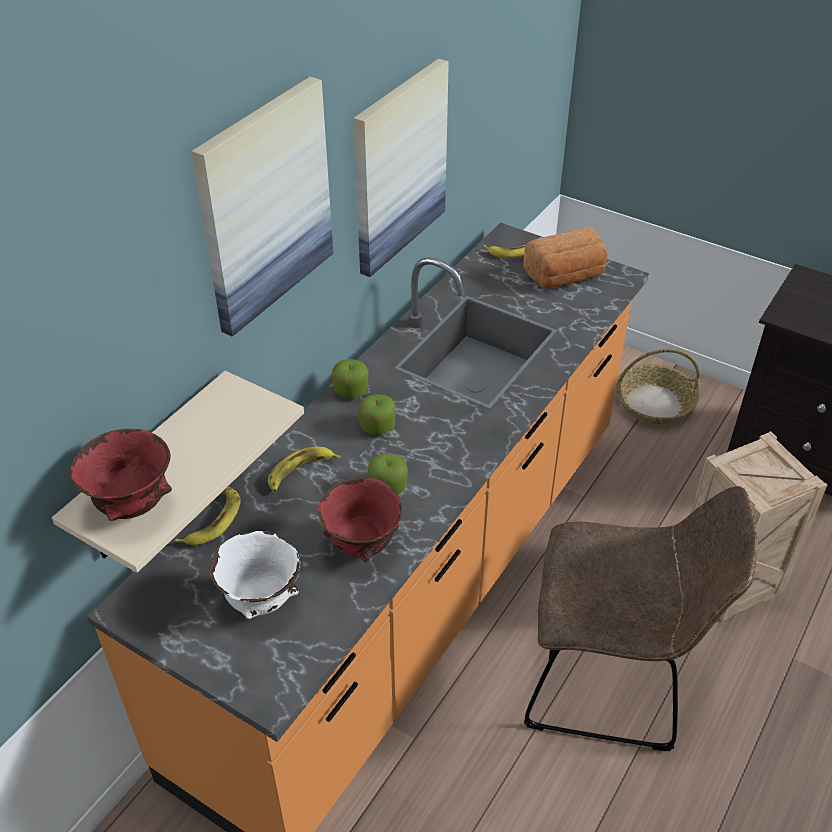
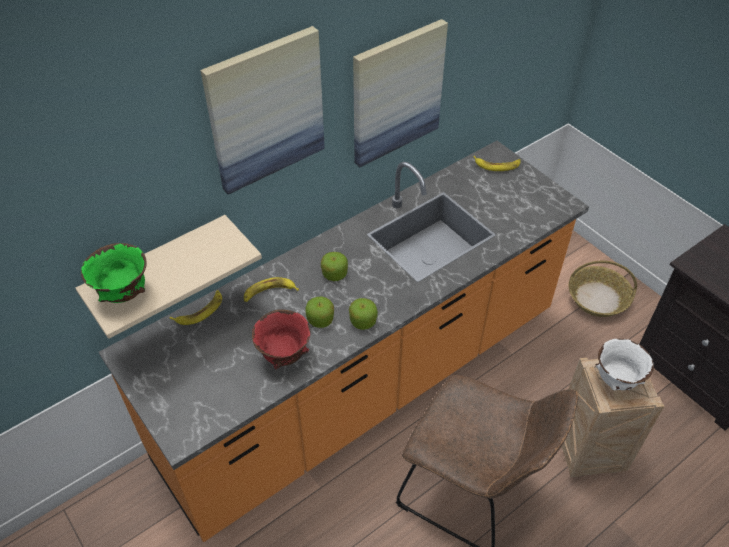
camera: 20 degrees right, 5 degrees up
red bowl [70,429,172,521] -> green bowl [81,243,147,303]
white bowl [209,531,300,619] -> white bowl moved to [596,339,654,391]
apple [332,359,368,398] -> apple moved to [349,298,378,330]
bread [523,227,608,288] -> none

